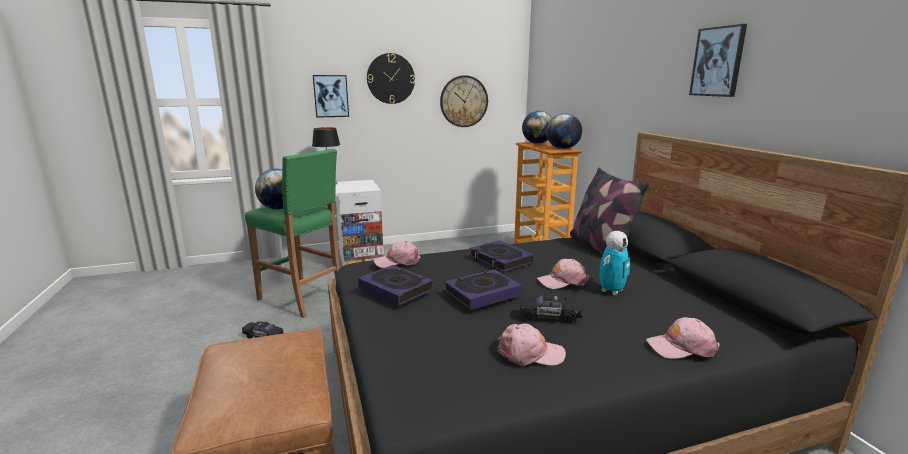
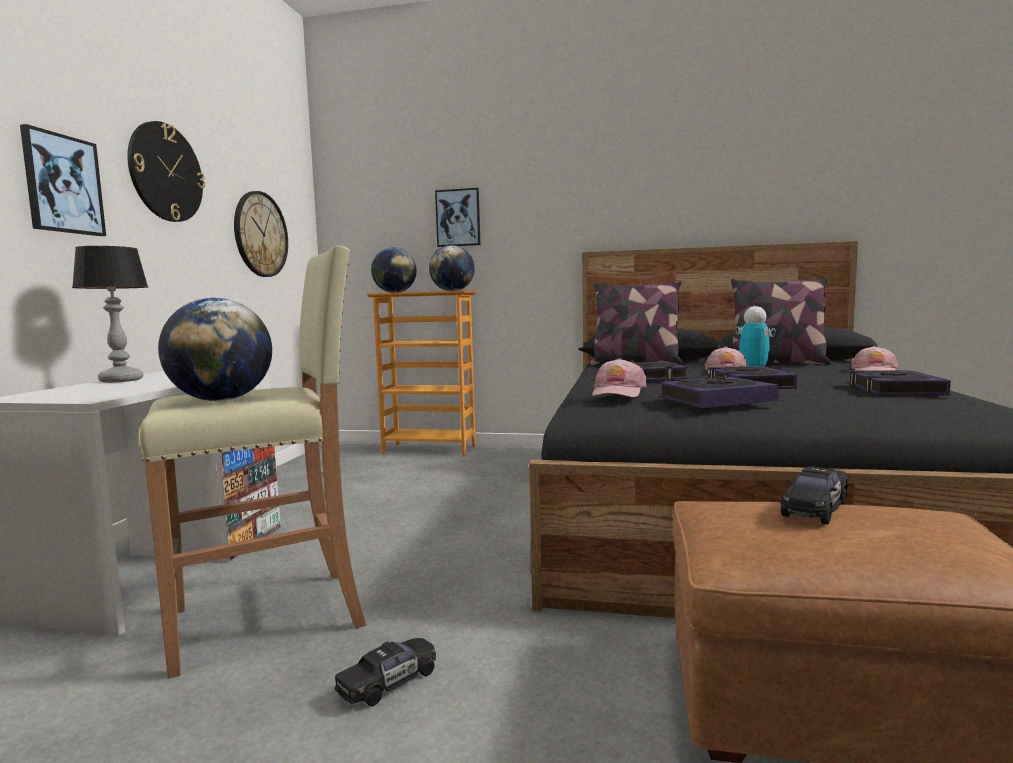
camera: 60 degrees left, 10 degrees down
green stool [245,149,340,318] -> beige stool [138,245,367,679]
pink cap [497,323,566,366] -> book [847,370,951,395]
black toy car [520,293,583,324] -> black toy car moved to [781,466,848,525]
picture [689,24,747,97] -> picture moved to [435,188,480,247]
none -> pillow [731,277,831,365]

